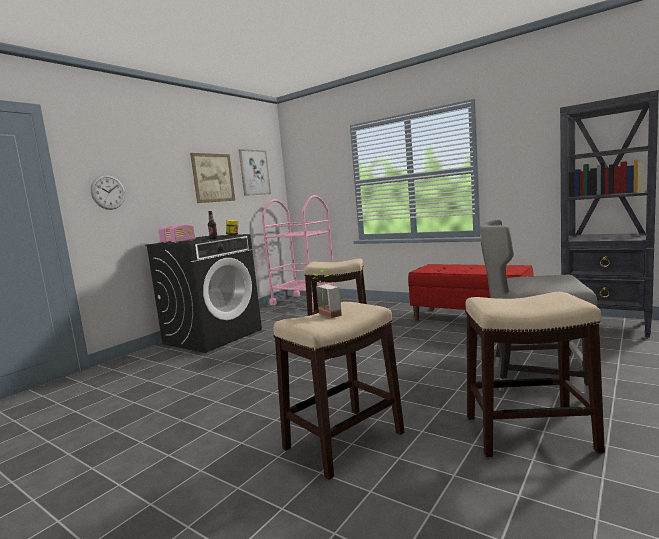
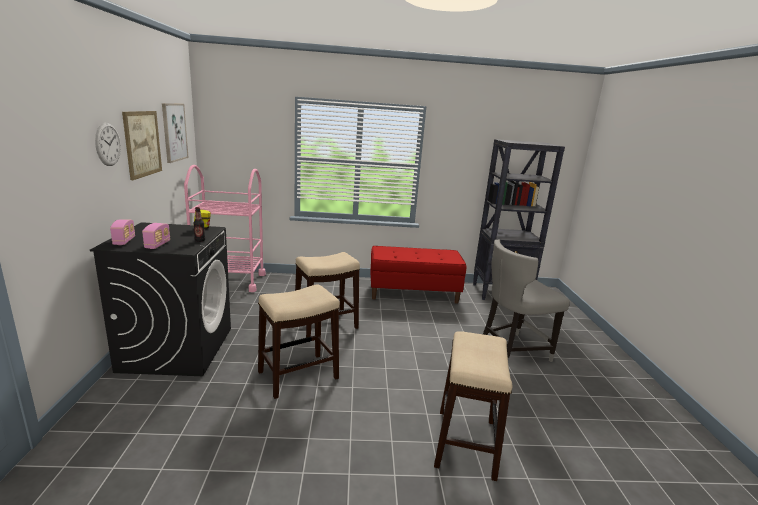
camera: 40 degrees left, 10 degrees up
wall clock [90,175,125,210] -> wall clock moved to [95,122,121,166]
potted plant [312,270,342,318] -> none
stool [465,292,605,457] -> stool moved to [258,285,340,399]

